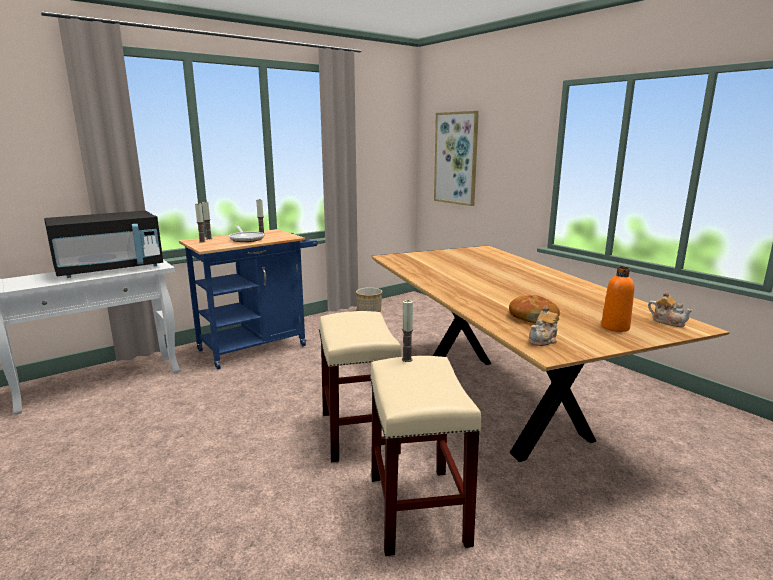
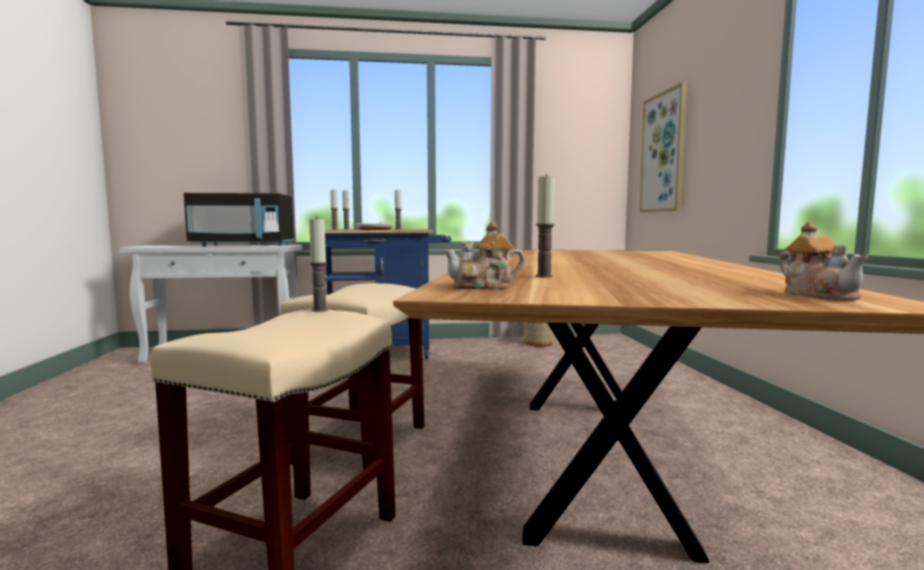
camera: 30 degrees right, 10 degrees down
bread [509,295,560,323] -> candle [536,174,554,277]
orange bottle [601,266,634,332] -> none

